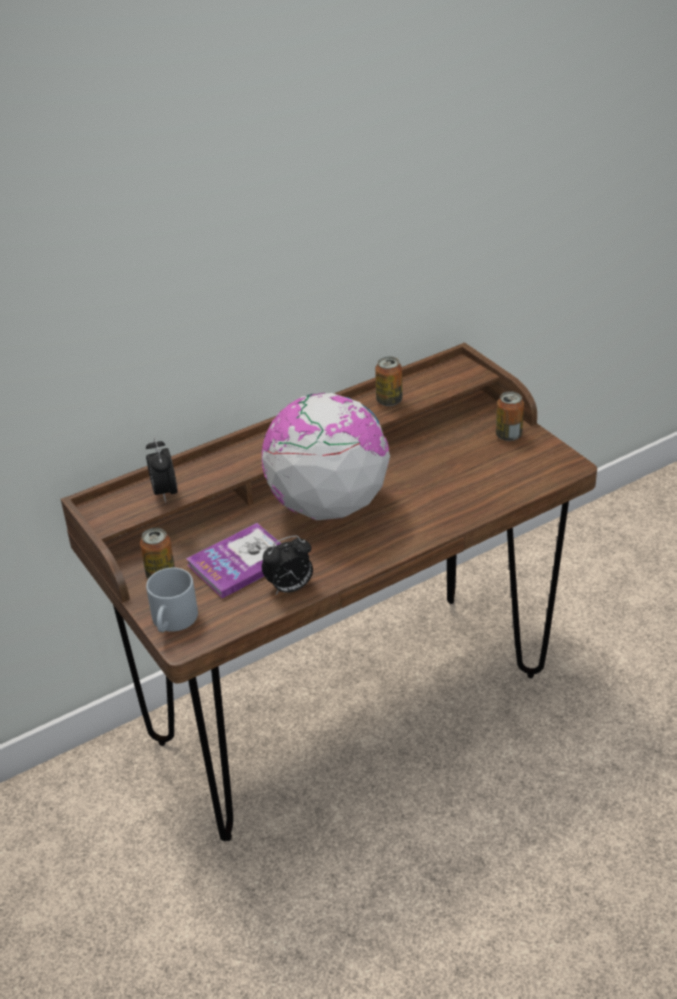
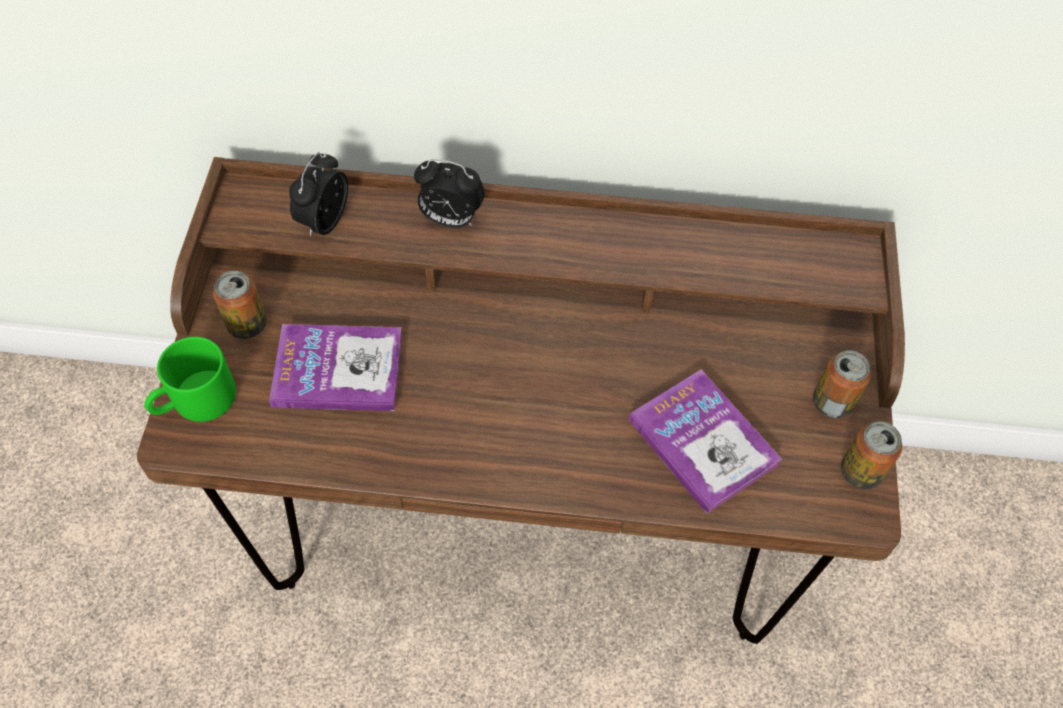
camera: 35 degrees right, 20 degrees up
grey mug [146,568,198,632] -> green mug [144,337,236,422]
globe [261,393,390,520] -> none
alarm clock [262,535,313,594] -> alarm clock moved to [414,159,485,228]
can [375,356,403,406] -> can moved to [841,421,902,489]
none -> book [628,369,782,514]

